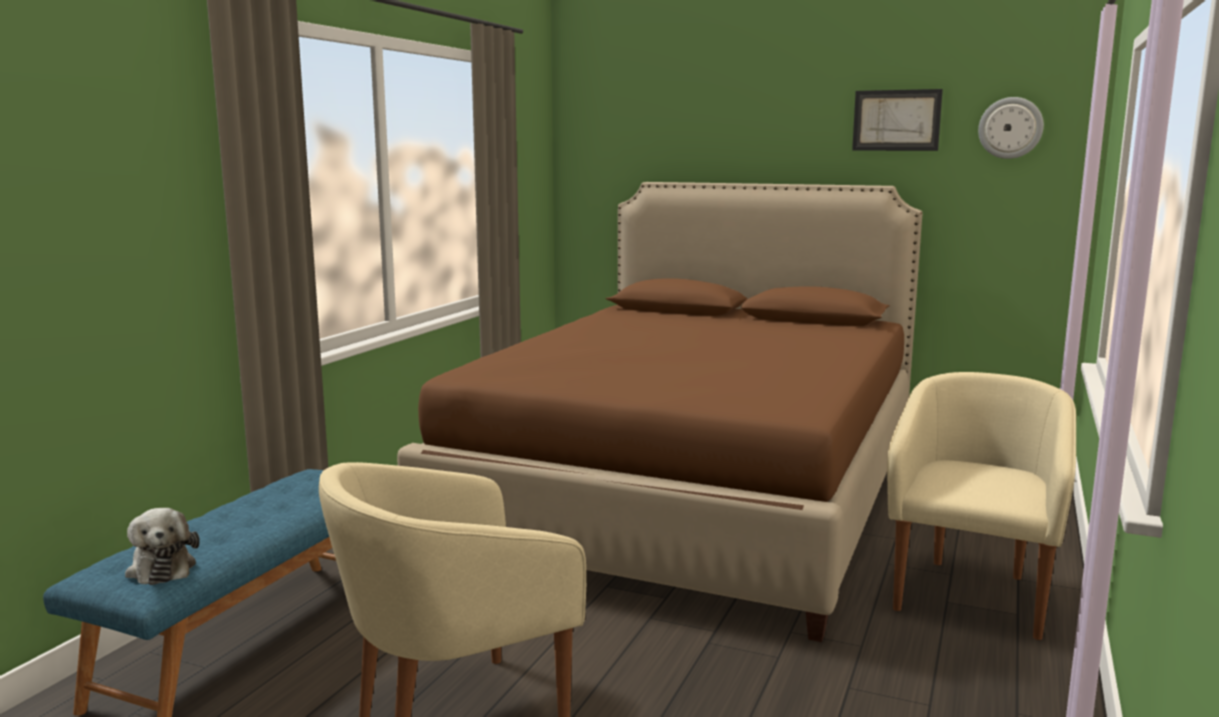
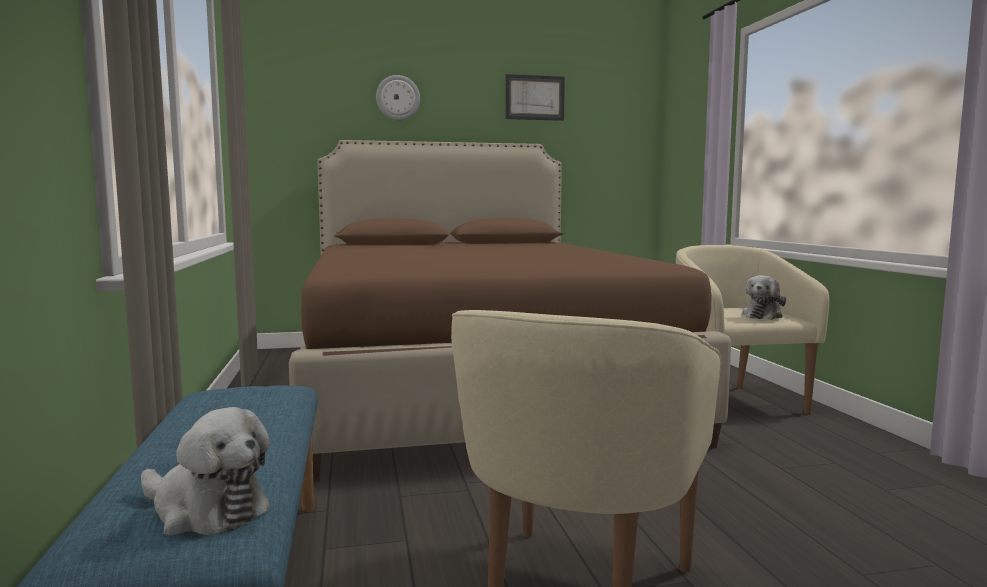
camera: 35 degrees left, 5 degrees down
wall clock [978,97,1044,159] -> wall clock moved to [376,75,420,120]
none -> plush toy [742,275,786,320]

